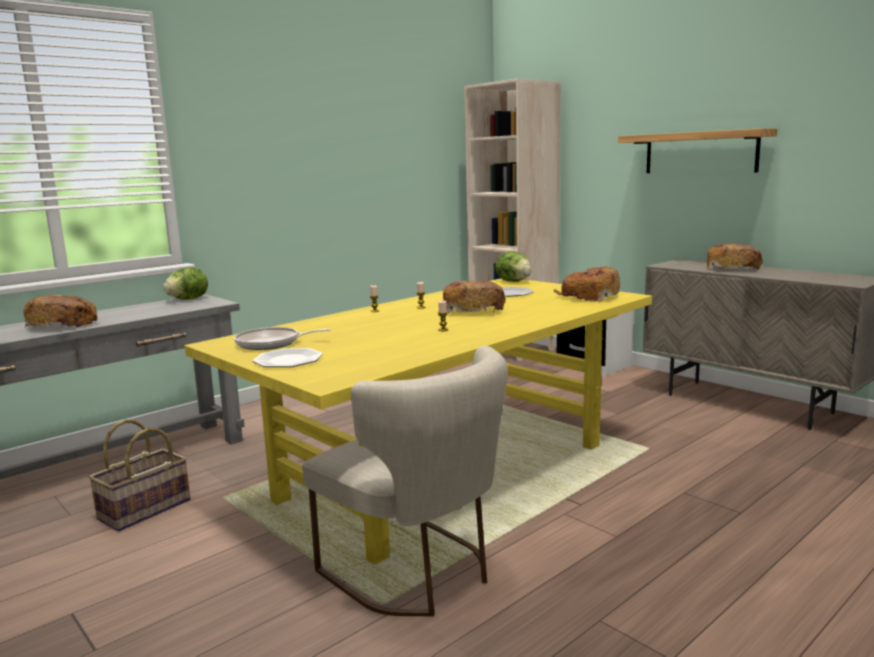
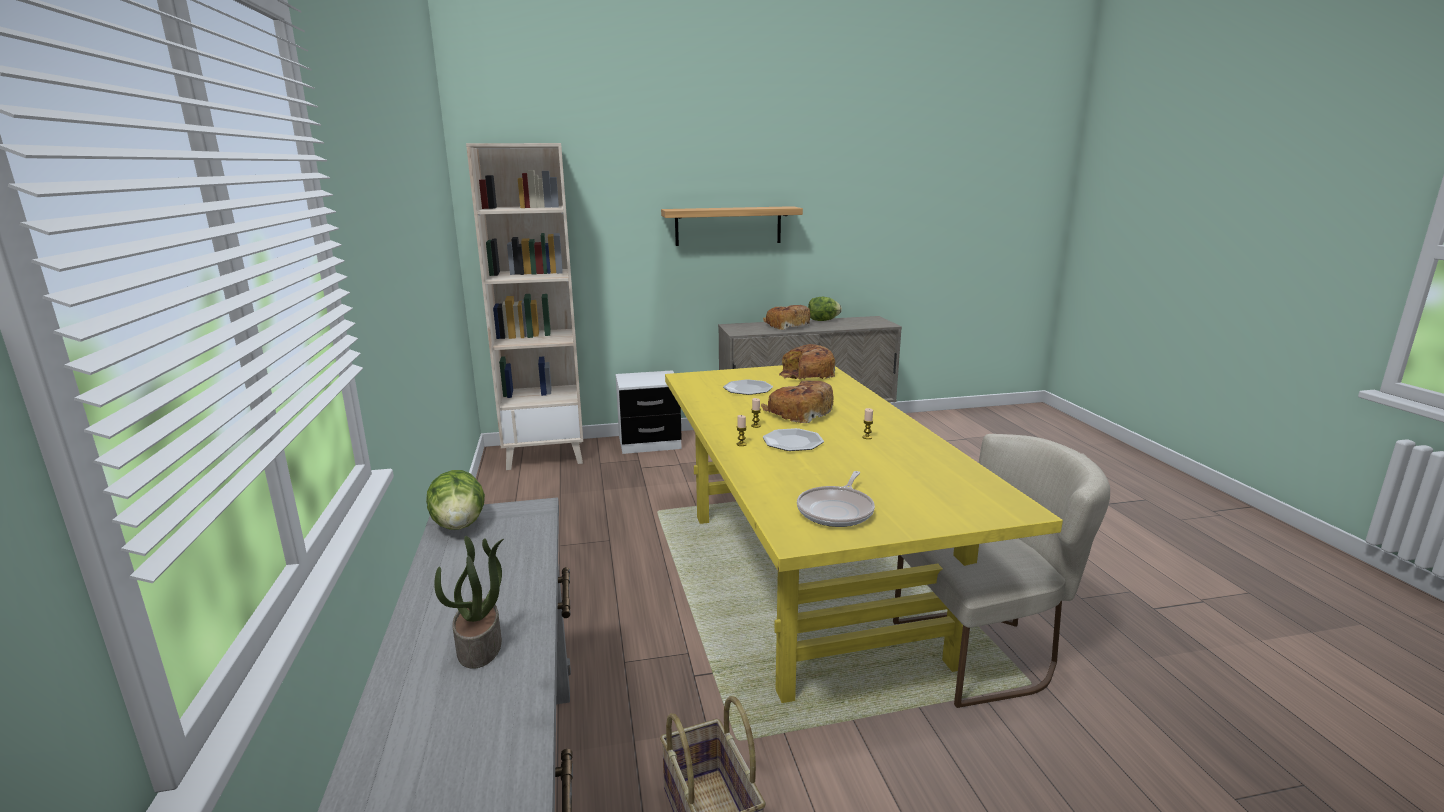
camera: 60 degrees left, 5 degrees up
bread [24,295,97,329] -> potted plant [434,536,504,669]
plate [253,348,323,367] -> plate moved to [763,428,824,451]
lettuce [495,252,532,282] -> lettuce moved to [808,297,842,321]

